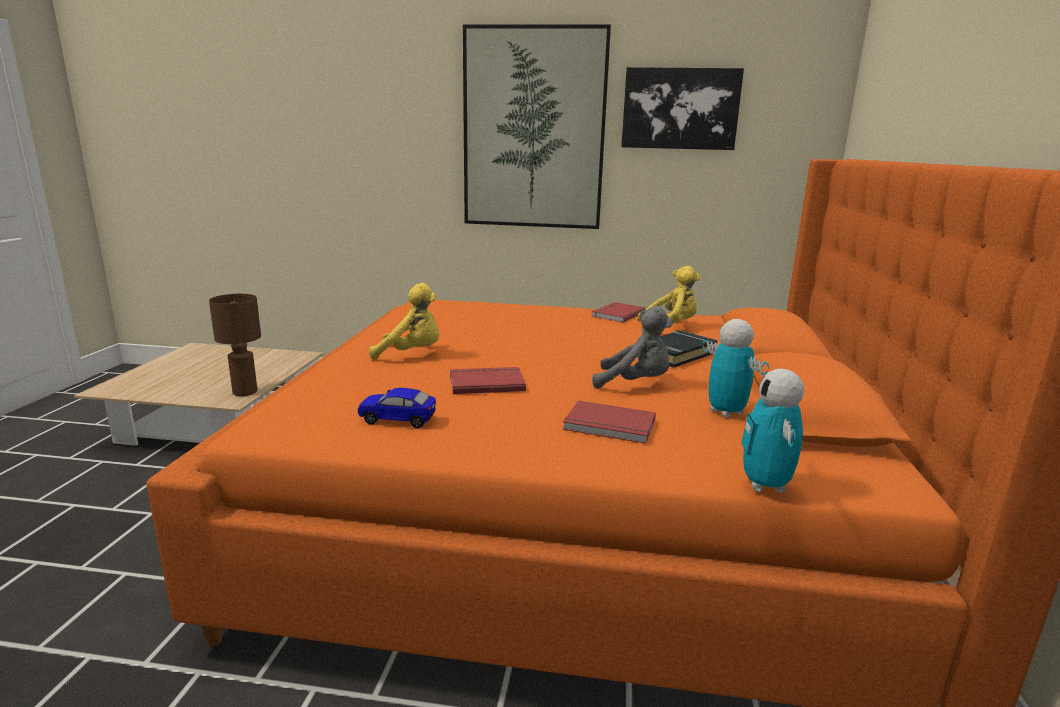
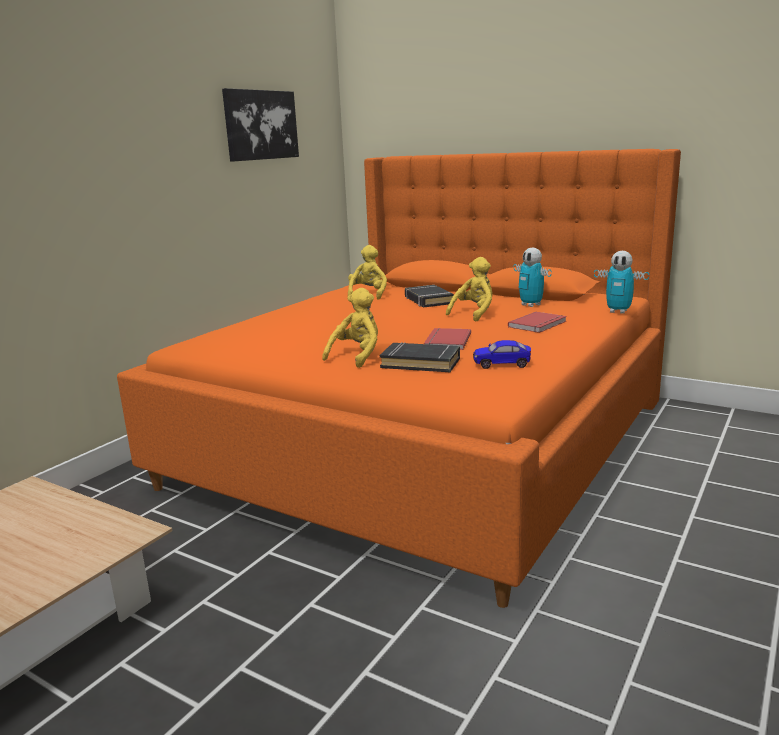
camera: 65 degrees left, 0 degrees up
brown table lamp [209,294,261,396] -> none
toy car [358,388,436,428] -> toy car turned 60 degrees clockwise [473,340,531,369]
picture [463,24,611,229] -> none
red book [592,302,645,322] -> none
grey plush toy [593,306,673,389] -> yellow plush toy [446,257,493,321]
toy robot [702,319,769,418] -> toy robot turned 120 degrees counterclockwise [514,248,552,307]
none -> black book [380,342,460,372]

